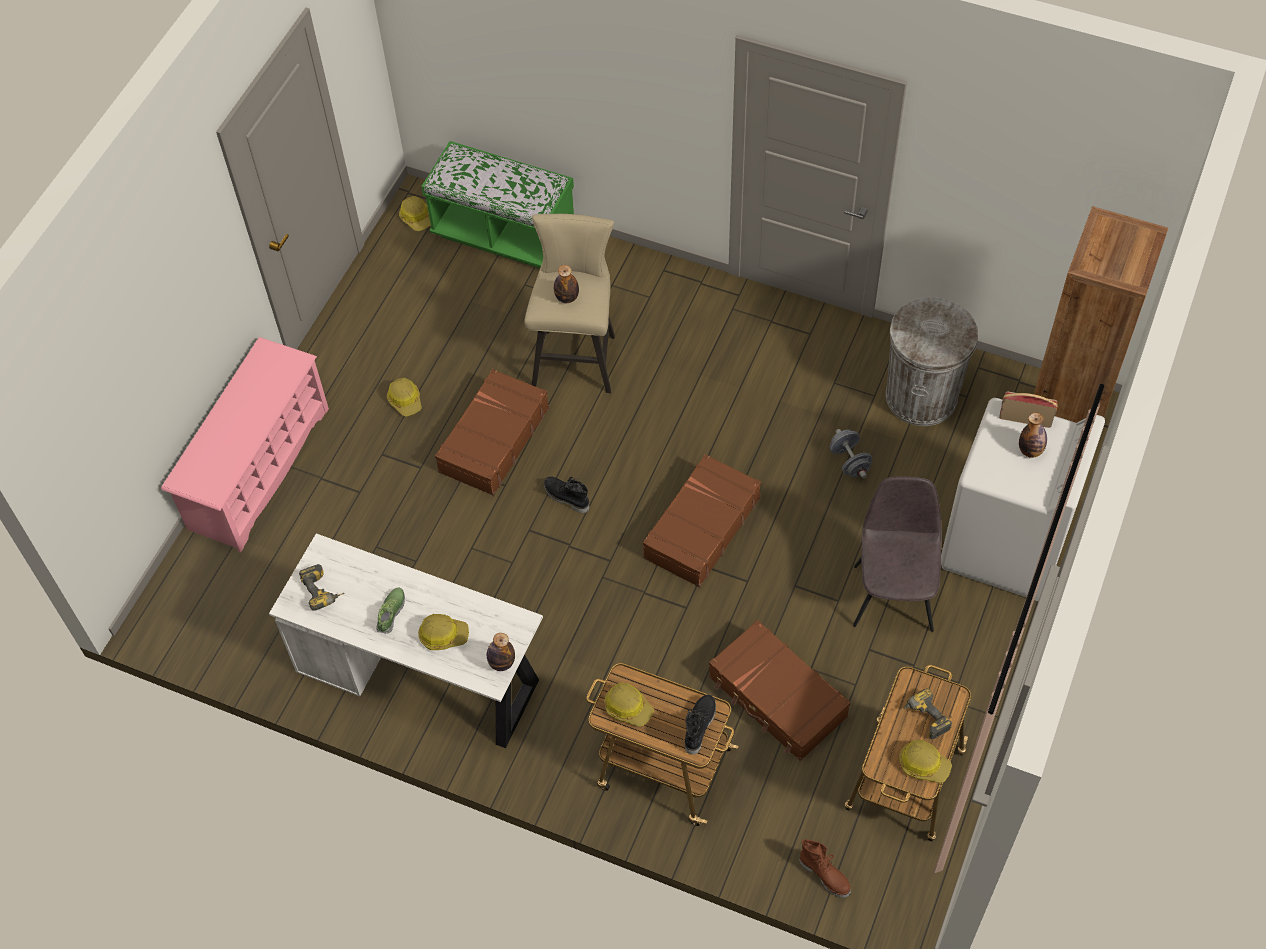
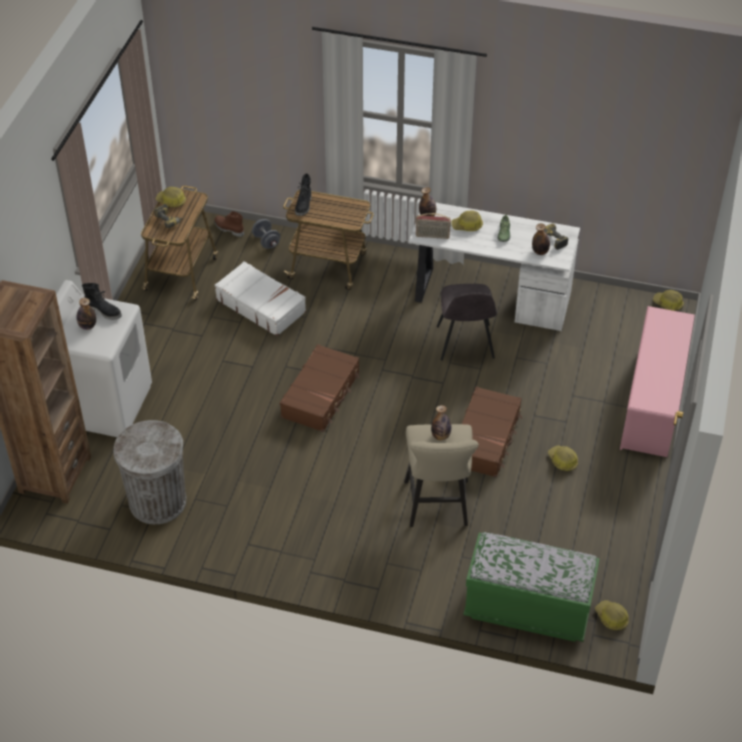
camera: 170 degrees right, 10 degrees down
black boot [544,476,590,513] -> black boot moved to [82,283,122,320]
hard hat [604,683,654,727] -> hard hat moved to [653,290,684,311]
brown suitcase [709,620,851,761] -> white suitcase [214,261,306,336]
grey dumbbell [829,429,873,478] -> grey dumbbell moved to [252,219,280,249]
grey chair [853,476,942,632] -> grey chair moved to [437,284,497,361]
radio [999,391,1058,428] -> radio moved to [416,213,451,239]
none -> bottle [532,223,550,255]

